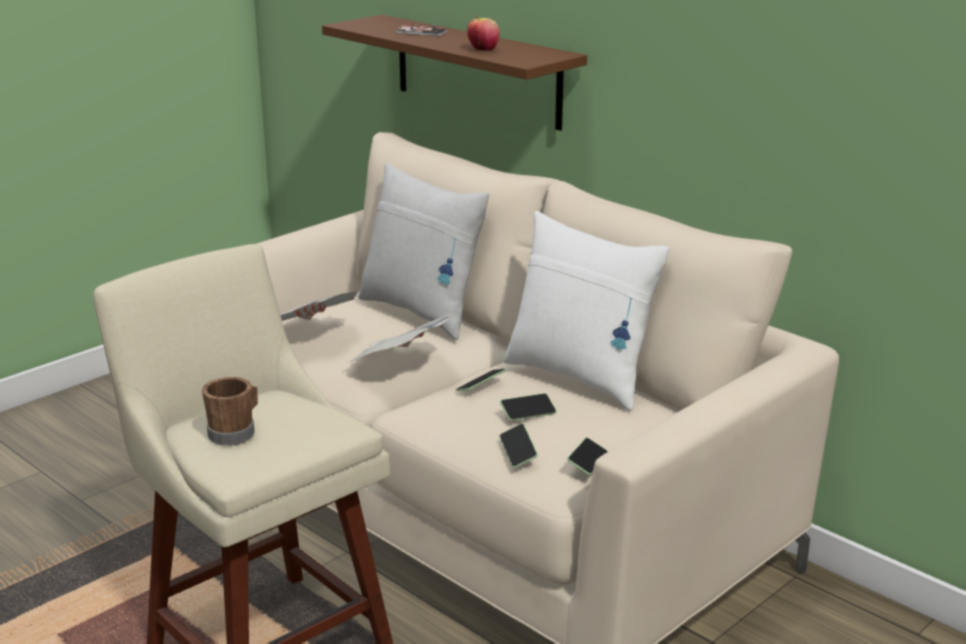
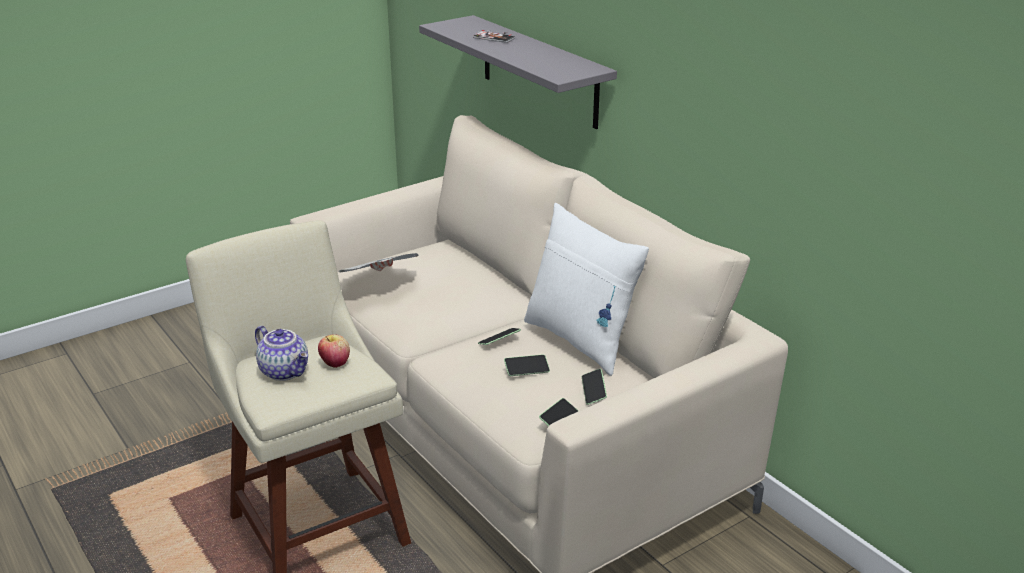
camera: 10 degrees right, 5 degrees up
brown mug [202,377,258,446] -> teapot [255,326,308,381]
brown shelf [322,15,587,131] -> grey shelf [419,15,617,129]
newspaper [347,311,457,363] -> none
grey pillow [358,163,489,340] -> none
apple [467,16,500,51] -> apple moved to [318,335,350,368]
phone [500,424,538,468] -> phone moved to [582,369,607,405]

